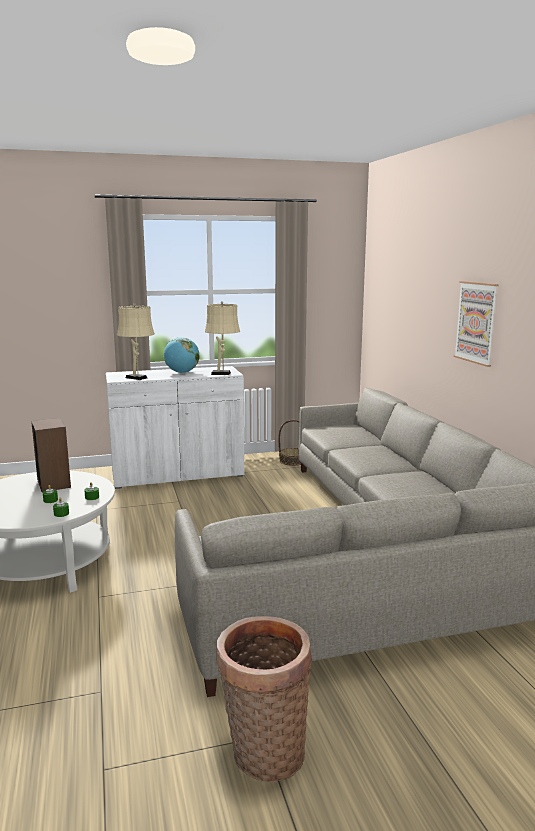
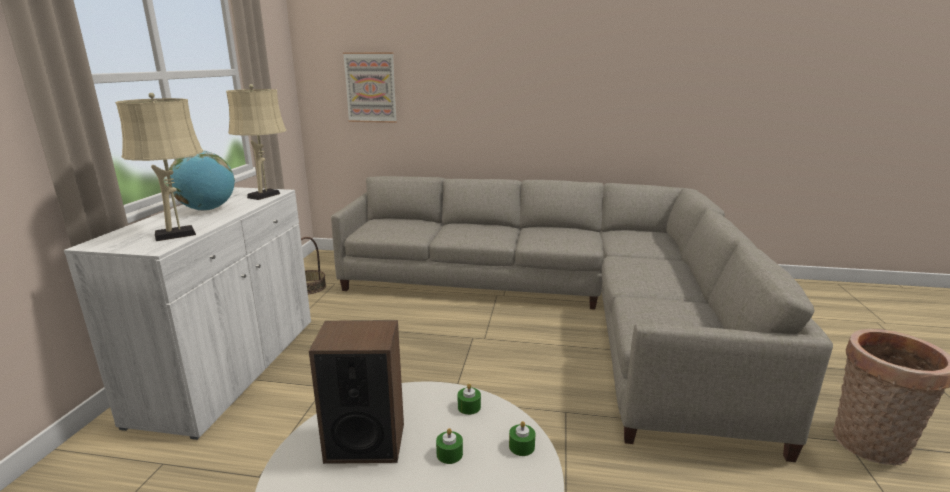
camera: 65 degrees left, 5 degrees up
picture [454,281,499,367] -> picture moved to [343,52,397,123]

